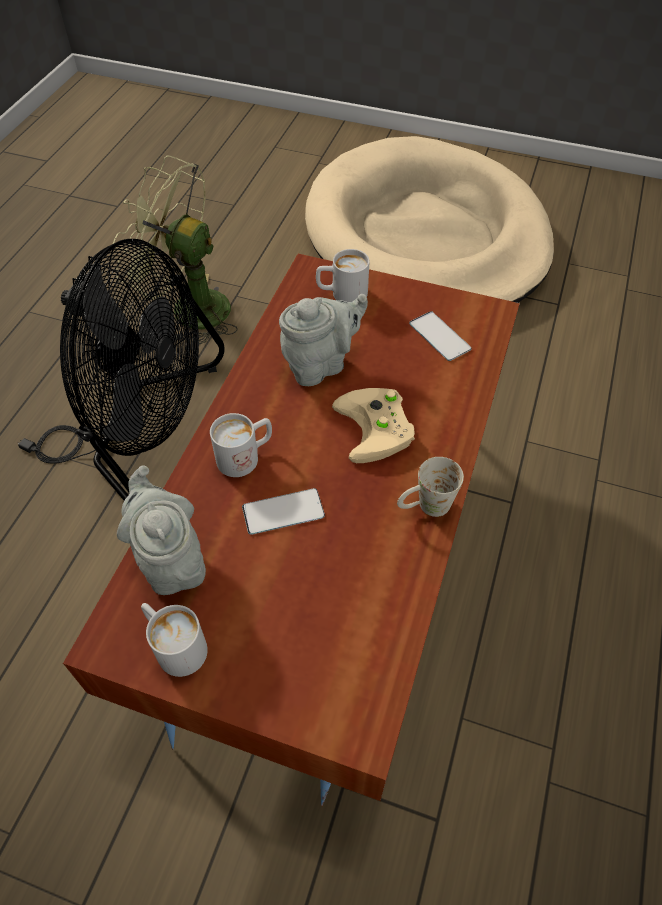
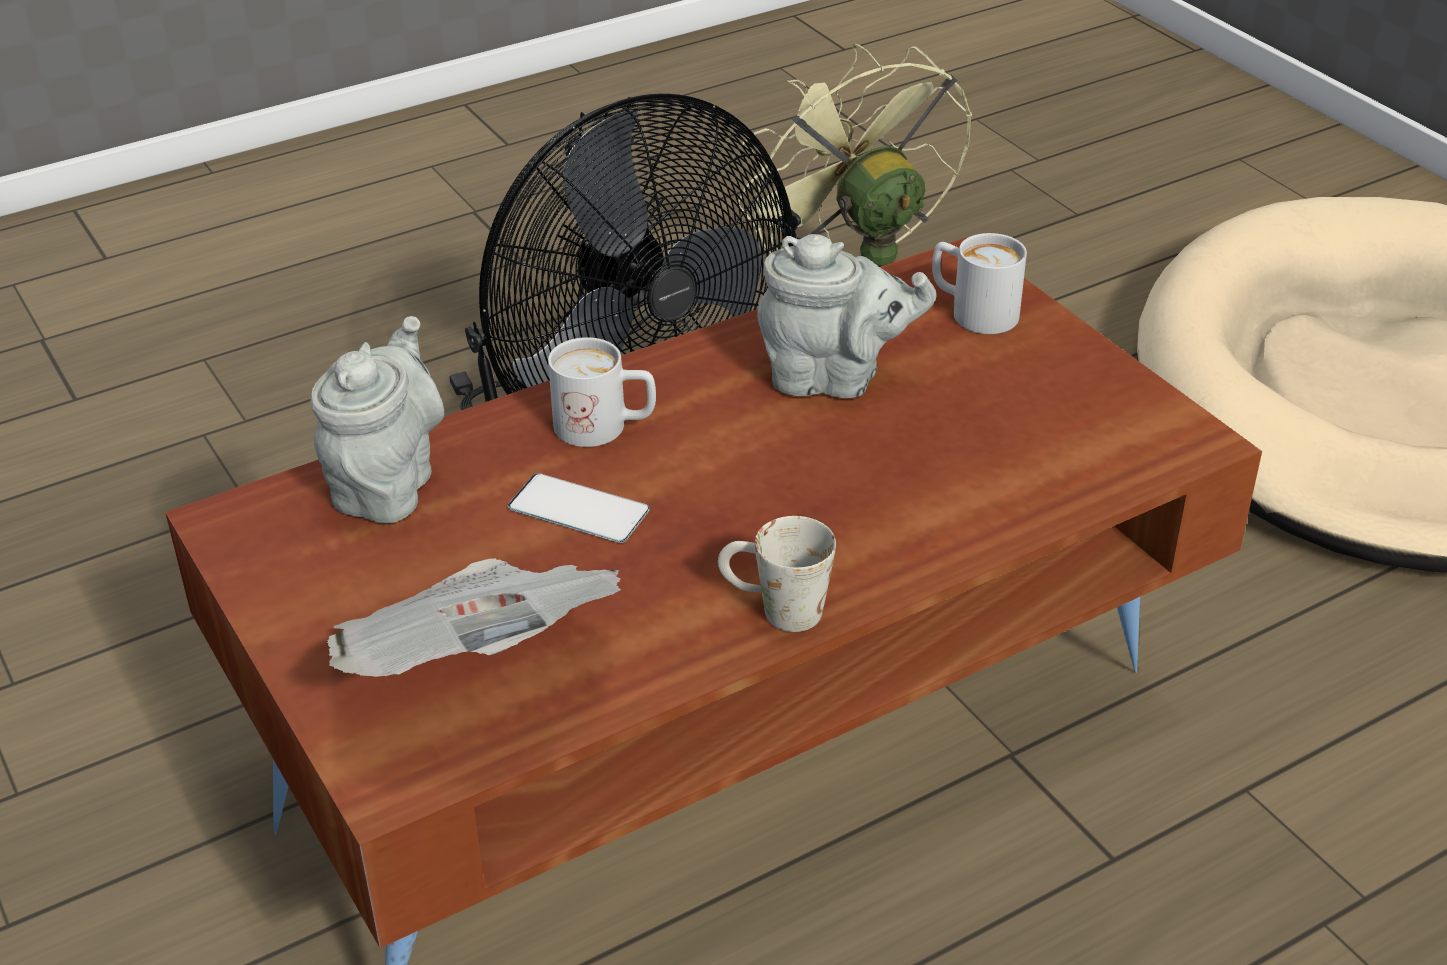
camera: 40 degrees right, 15 degrees down
white mug [141,603,208,677] -> none
beige game controller [332,388,415,463] -> none
phone [409,311,472,361] -> none
none -> newspaper [327,558,621,677]

